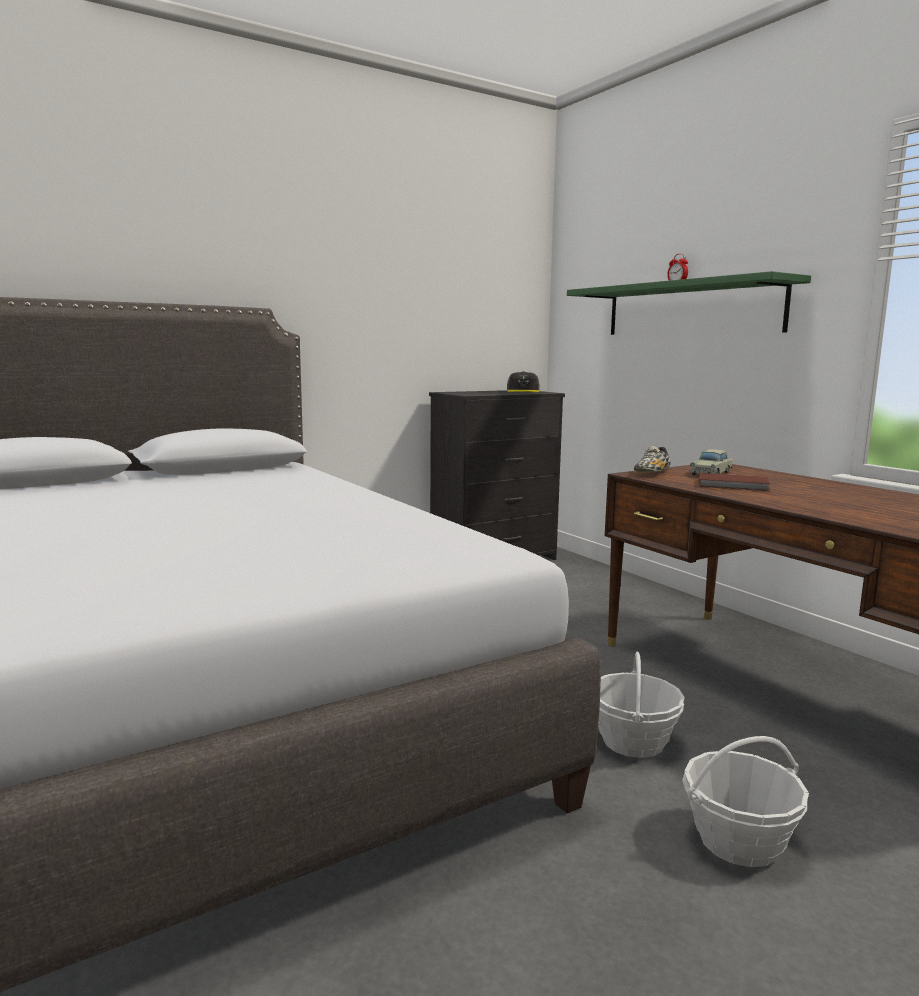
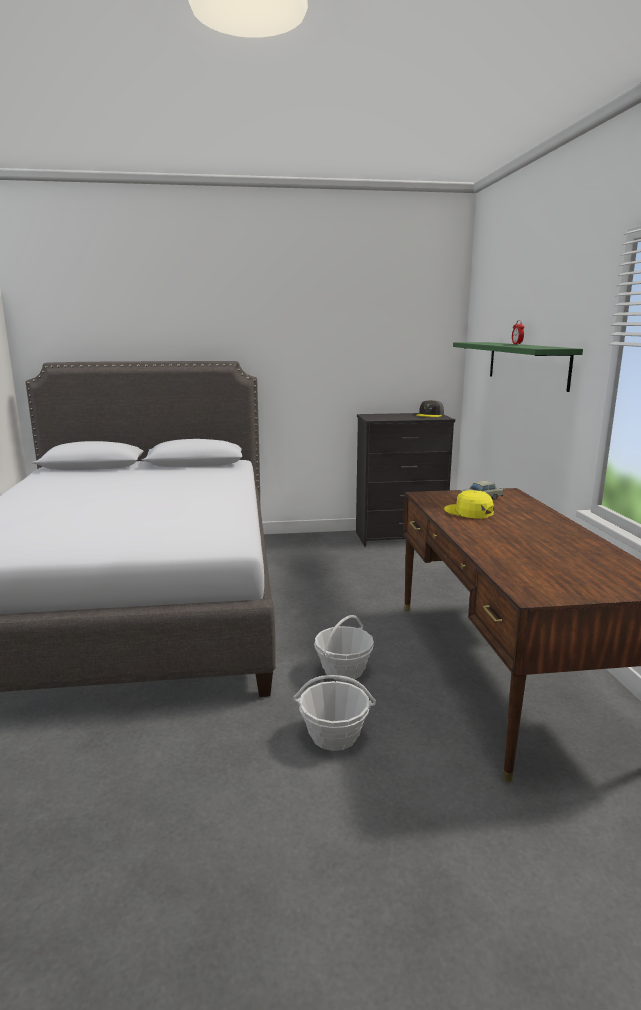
camera: 25 degrees right, 5 degrees up
shoe [634,446,671,474] -> none
brown book [699,473,770,491] -> yellow cap [444,490,494,519]

